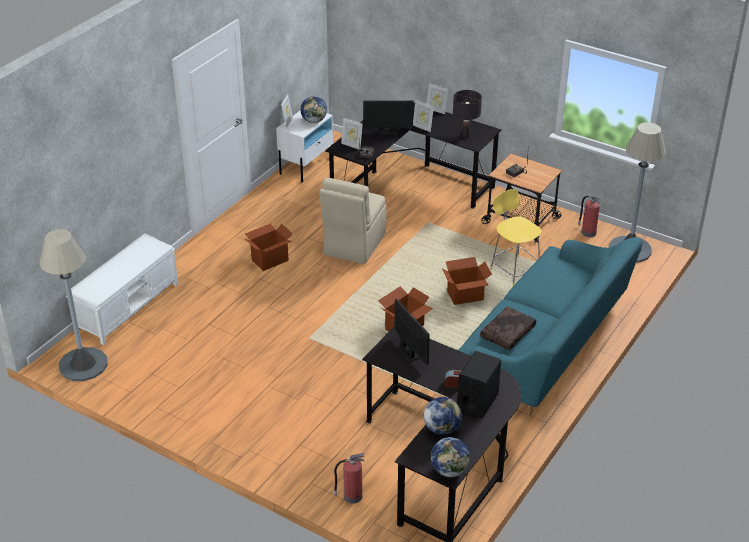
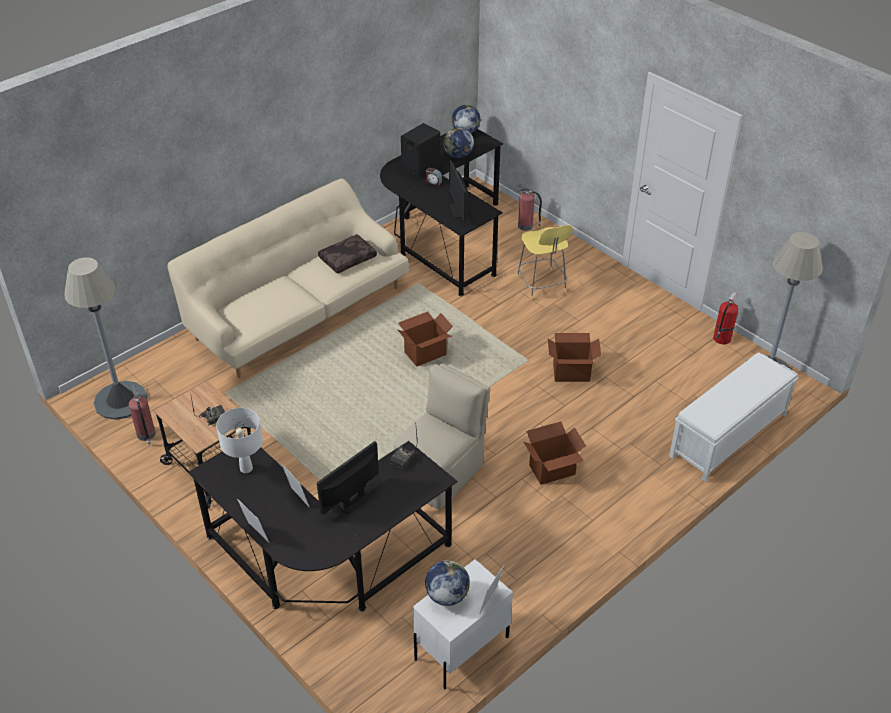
camera: 165 degrees left, 5 degrees up
picture frame [341,118,363,150] -> none
monitor [363,100,413,135] -> monitor turned 60 degrees counterclockwise [317,441,379,515]
cardboard box [442,257,492,305] -> cardboard box moved to [548,333,601,382]
black table lamp [453,90,482,138] -> white table lamp [216,408,263,473]
turquoise sofa [458,237,643,416] -> beige sofa [168,179,409,378]
yellow stool [490,189,542,286] -> yellow stool moved to [517,225,573,300]
none -> fire extinguisher [713,292,738,344]

